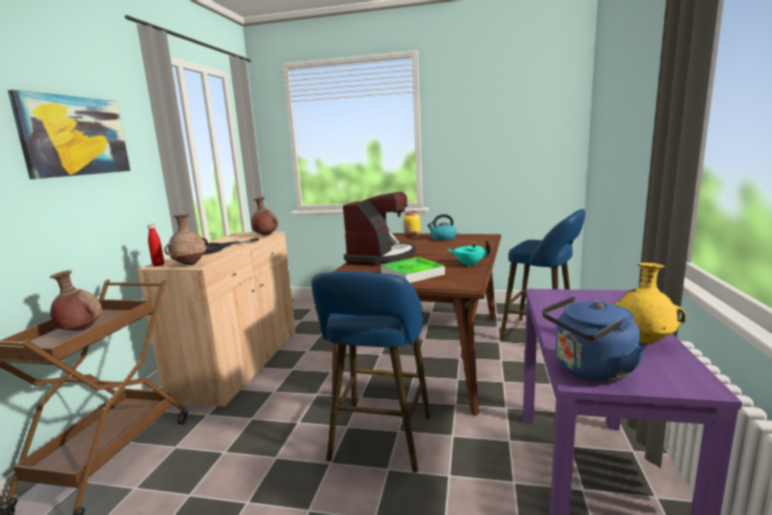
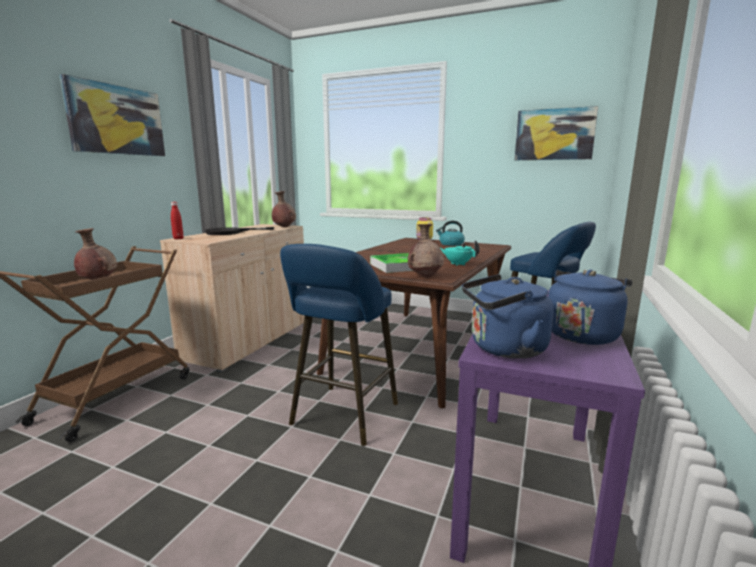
camera: 10 degrees right, 0 degrees up
brown vase [164,215,208,265] -> brown vase moved to [408,224,444,277]
coffee machine [343,192,416,266] -> none
yellow vase [613,263,686,345] -> blue kettle [548,270,632,345]
none -> picture [515,106,598,160]

